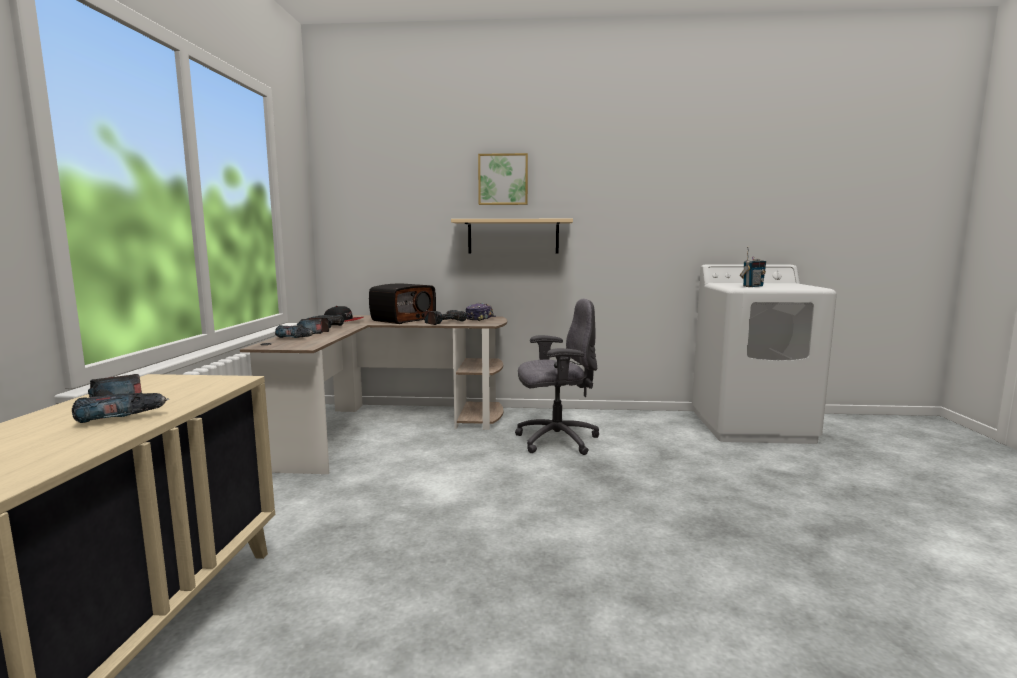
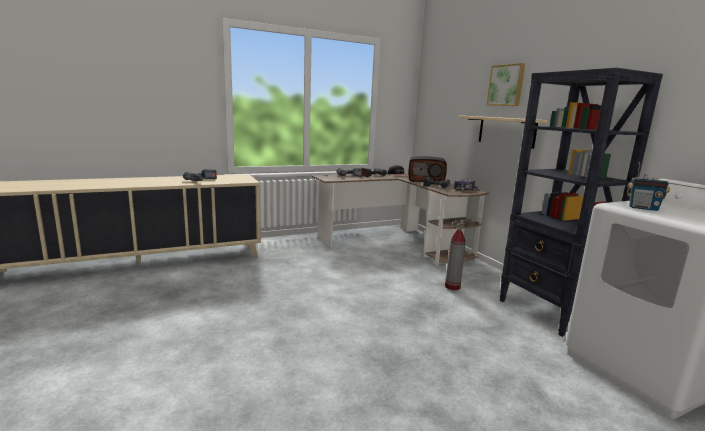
camera: 60 degrees right, 5 degrees up
grey office chair [515,299,599,455] -> fire extinguisher [445,219,469,290]
none -> black bookcase [499,68,663,337]

